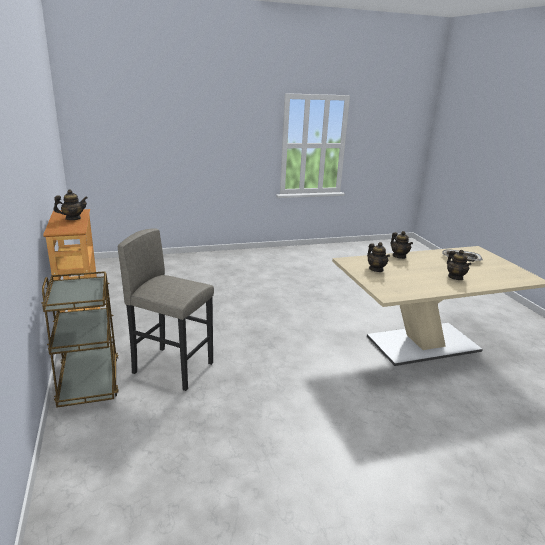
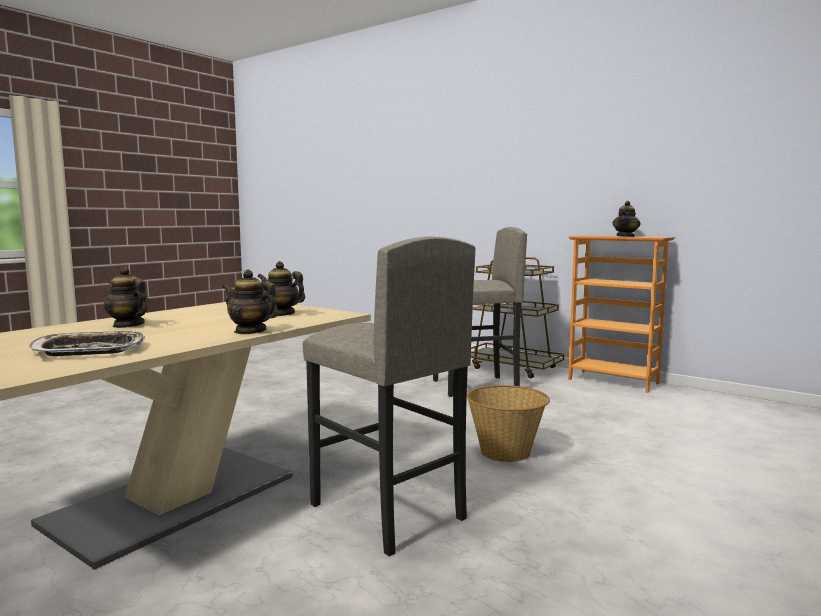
camera: 145 degrees right, 15 degrees down
none -> grey stool [303,236,475,556]
none -> basket [467,385,550,462]

